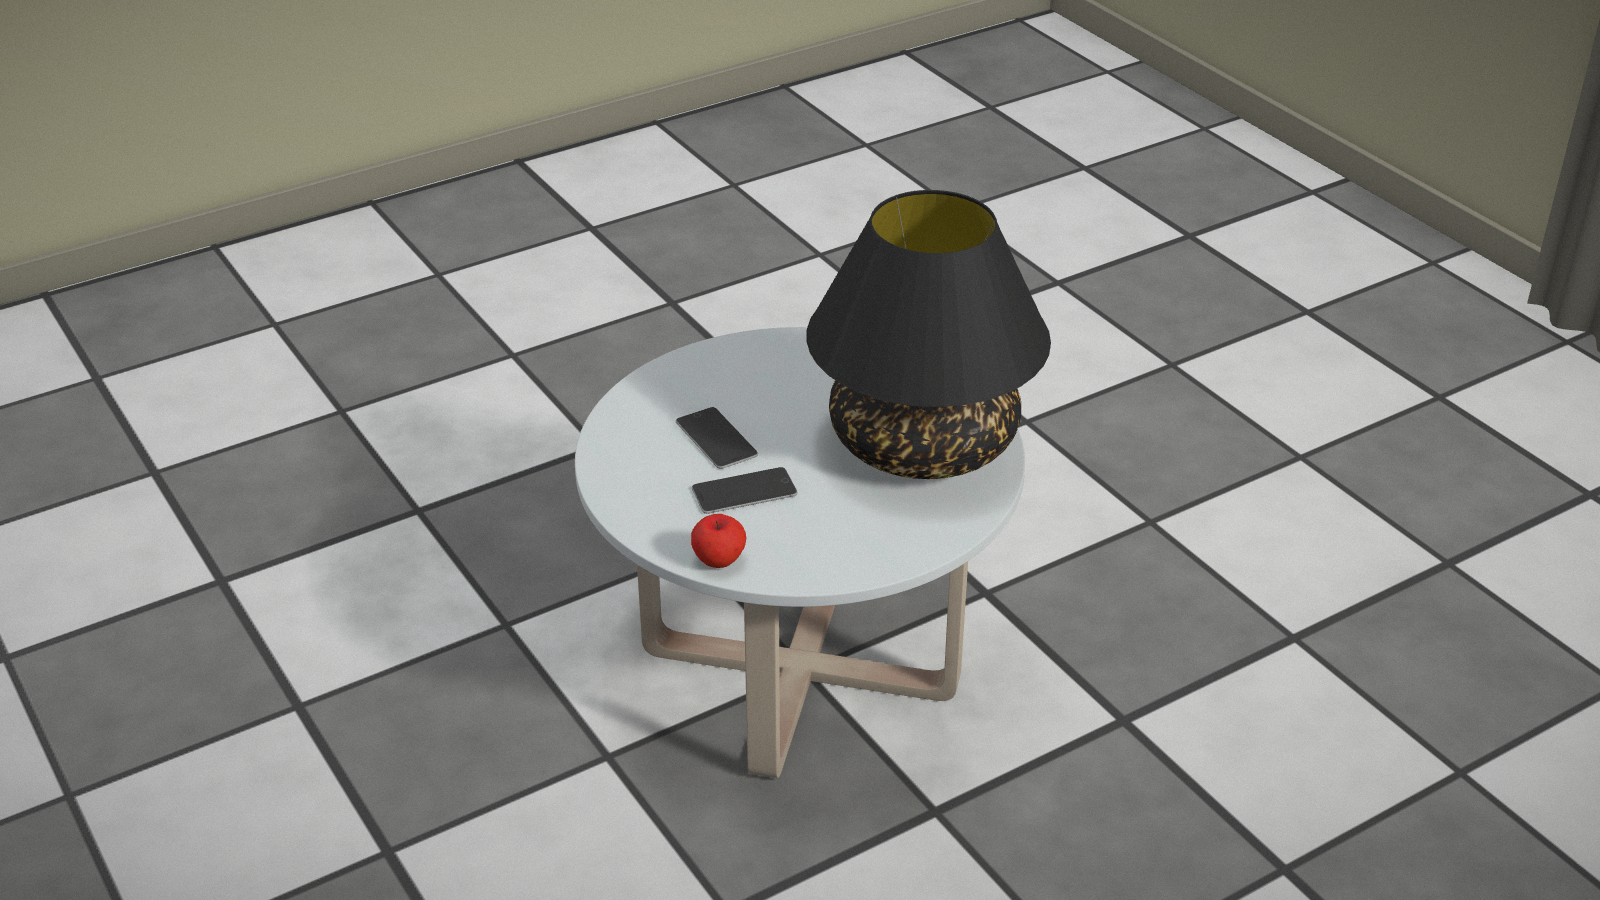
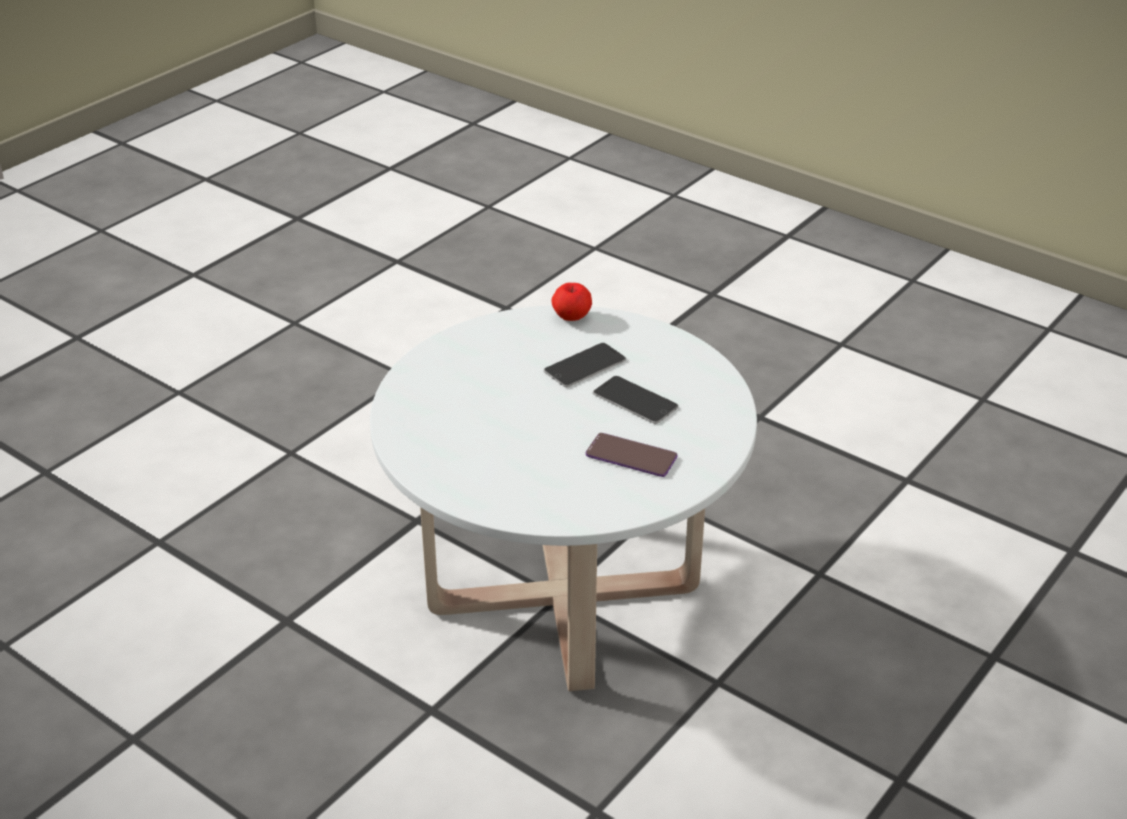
camera: 160 degrees right, 0 degrees up
black table lamp [806,190,1051,479] -> none
none -> phone [586,433,678,477]

